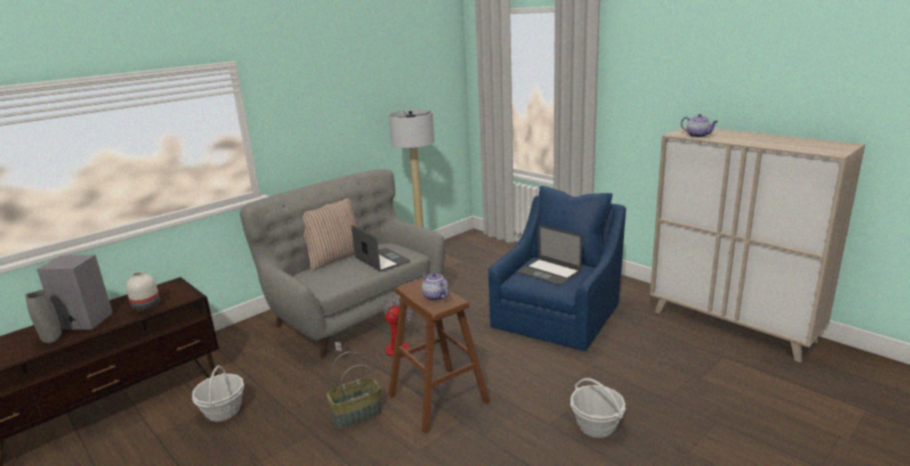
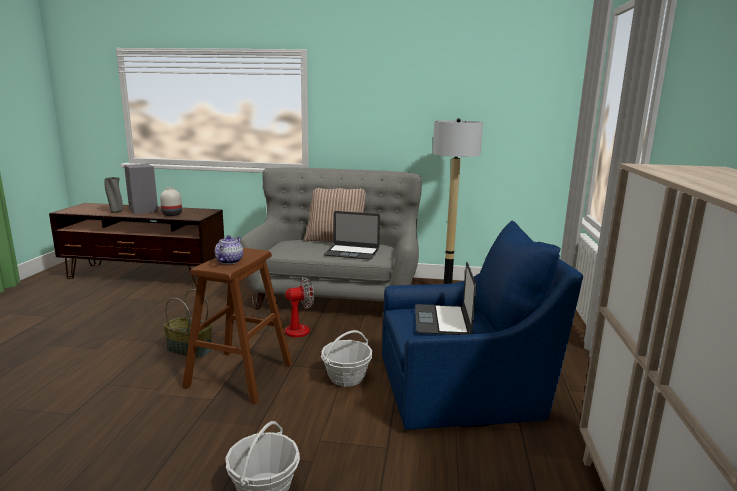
camera: 50 degrees right, 5 degrees down
basket [192,365,244,422] -> basket moved to [321,330,372,387]
laptop [351,225,411,272] -> laptop turned 90 degrees clockwise [324,211,380,260]
teapot [681,114,718,137] -> none

